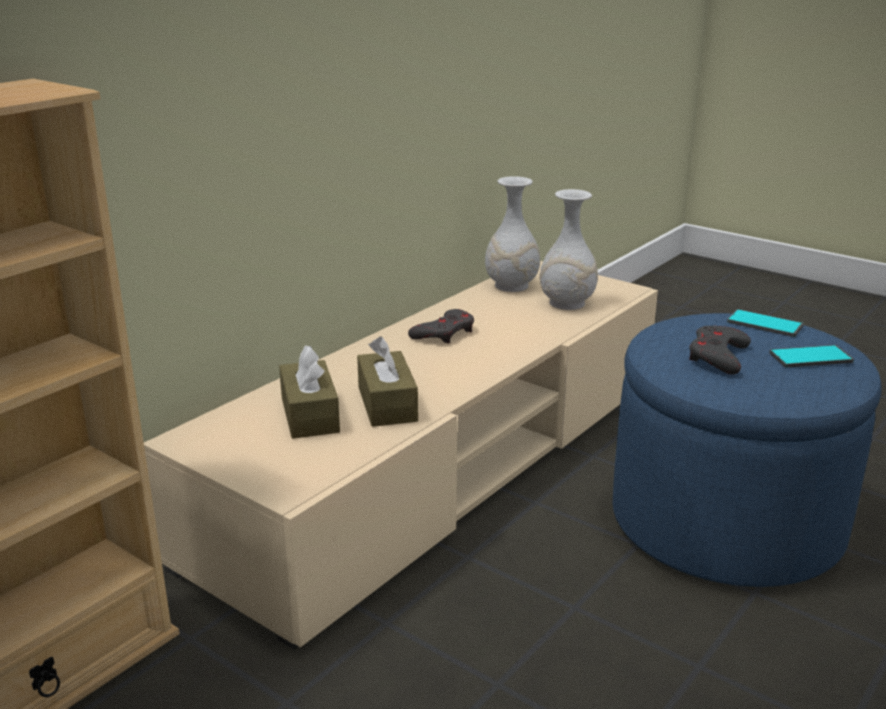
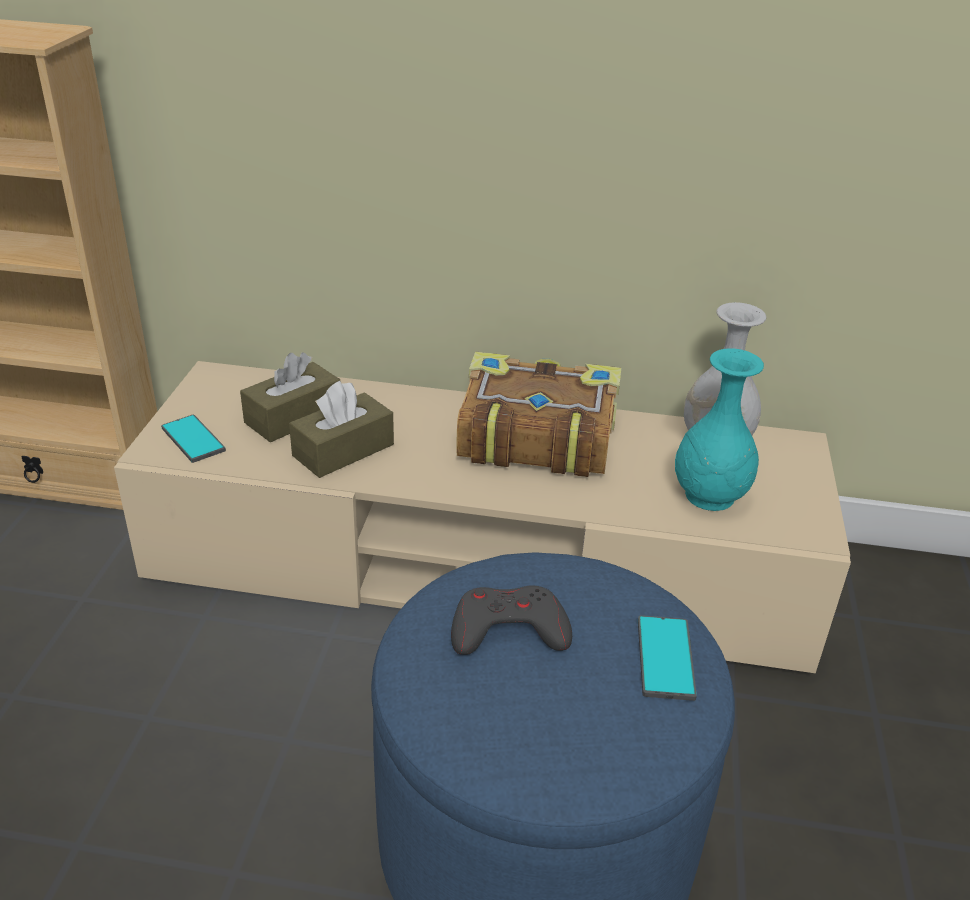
camera: 60 degrees right, 10 degrees up
grey game controller [408,309,474,344] -> book [456,351,621,477]
white vase [539,189,598,310] -> turquoise vase [675,348,764,511]
phone [769,345,854,368] -> phone moved to [161,415,226,463]

